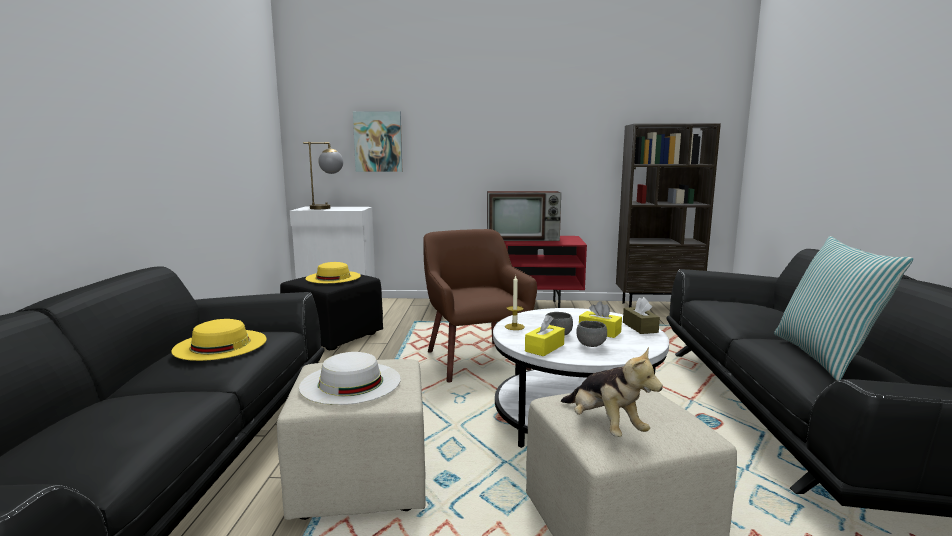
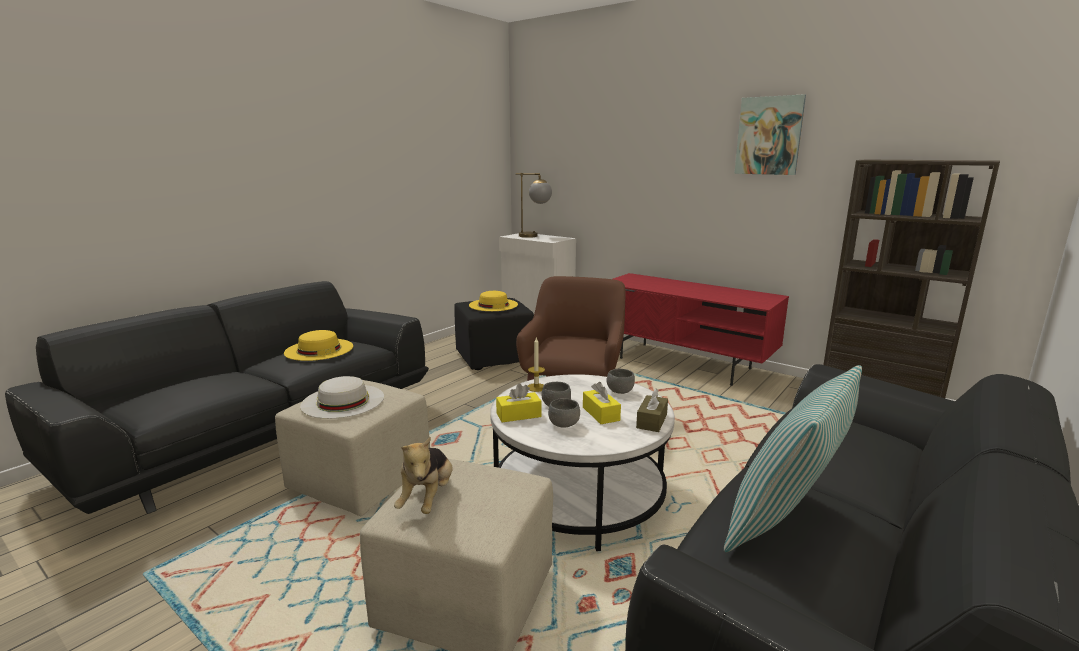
camera: 35 degrees right, 5 degrees up
picture [353,111,402,172] -> picture moved to [734,94,806,175]
television [487,191,561,241] -> none
none -> grey bowl [607,369,635,394]

